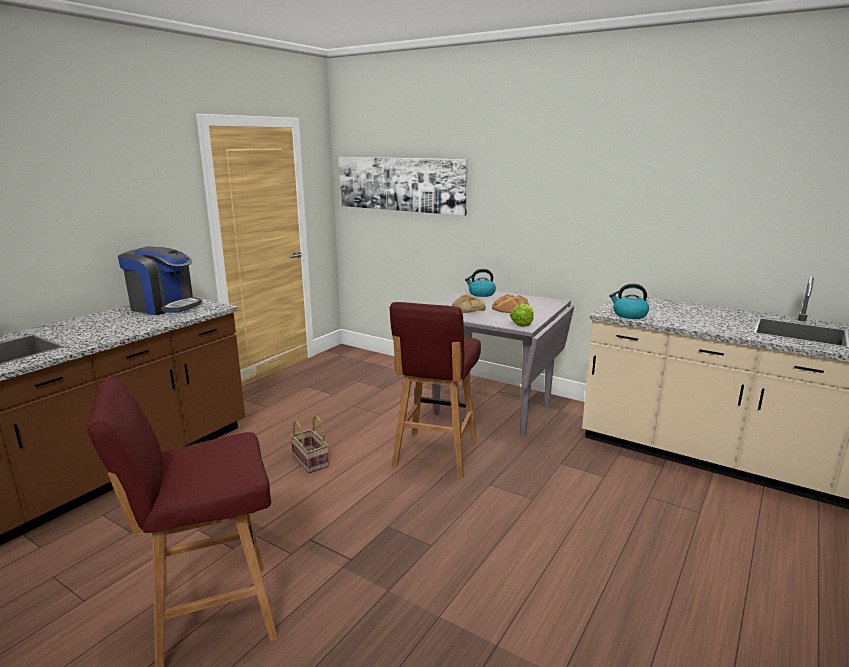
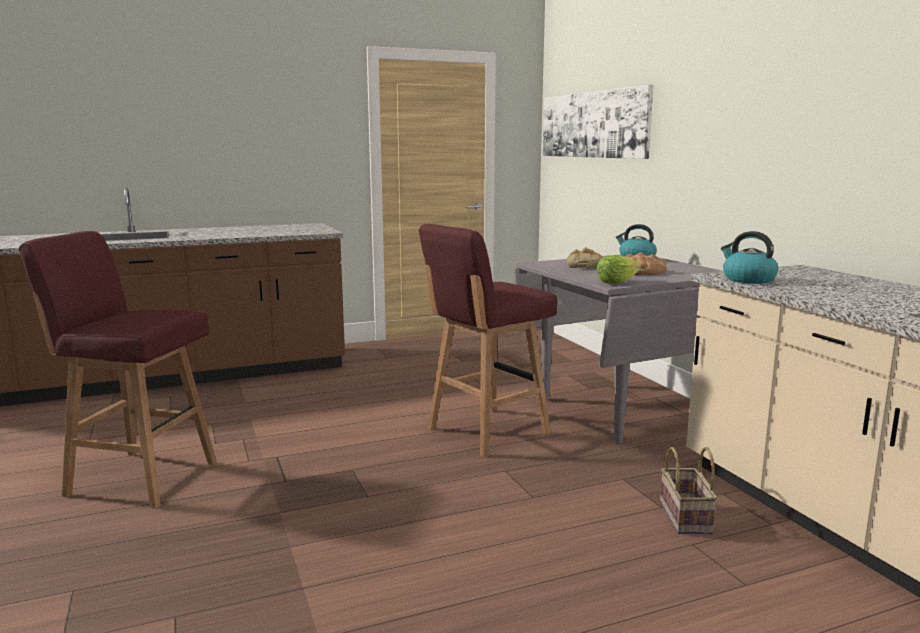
camera: 35 degrees right, 5 degrees down
coffee machine [118,246,202,315] -> none
basket [290,416,329,473] -> basket moved to [660,447,718,534]

